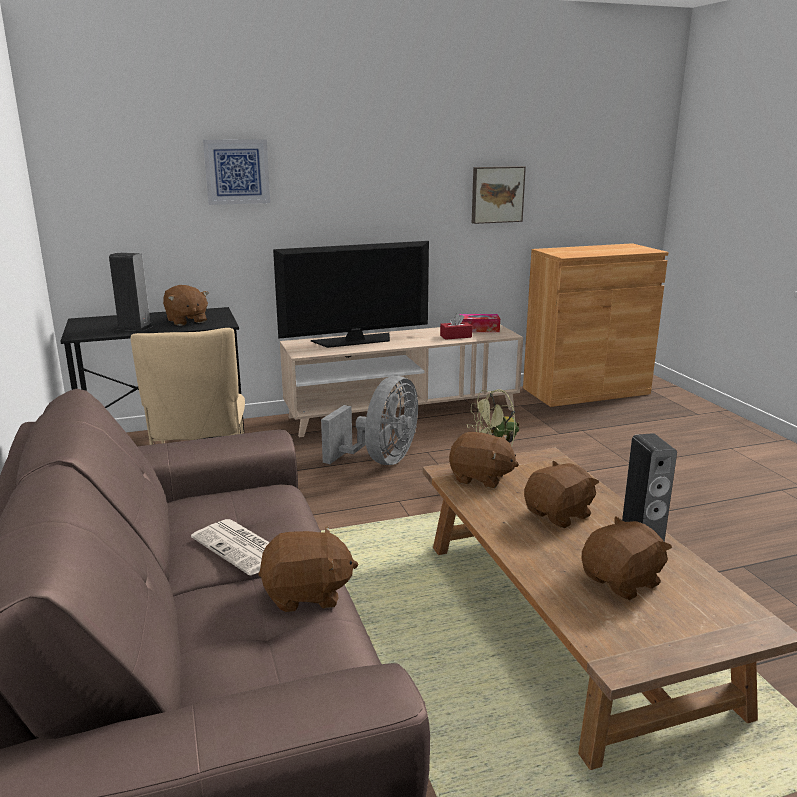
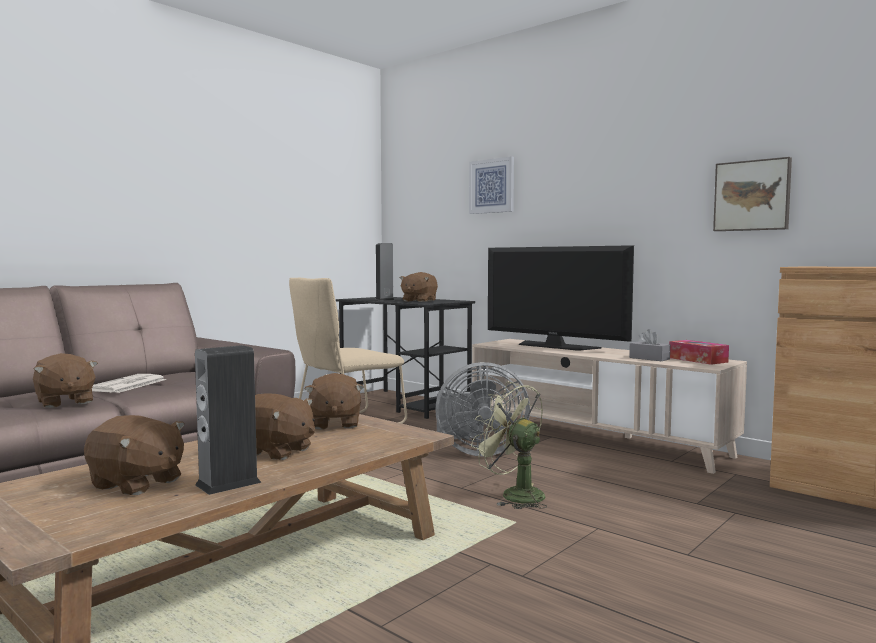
camera: 60 degrees right, 15 degrees down
red tissue box [440,313,472,340] -> grey tissue box [629,329,670,361]

